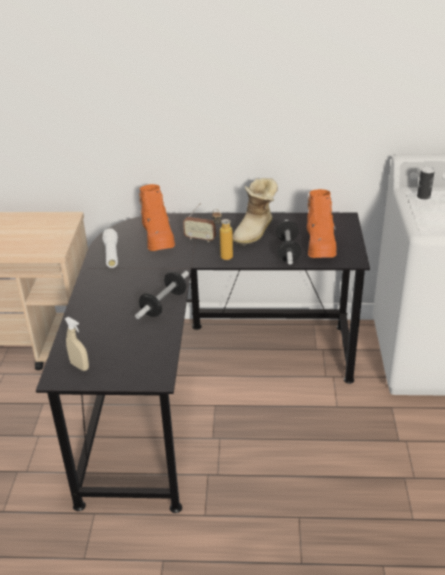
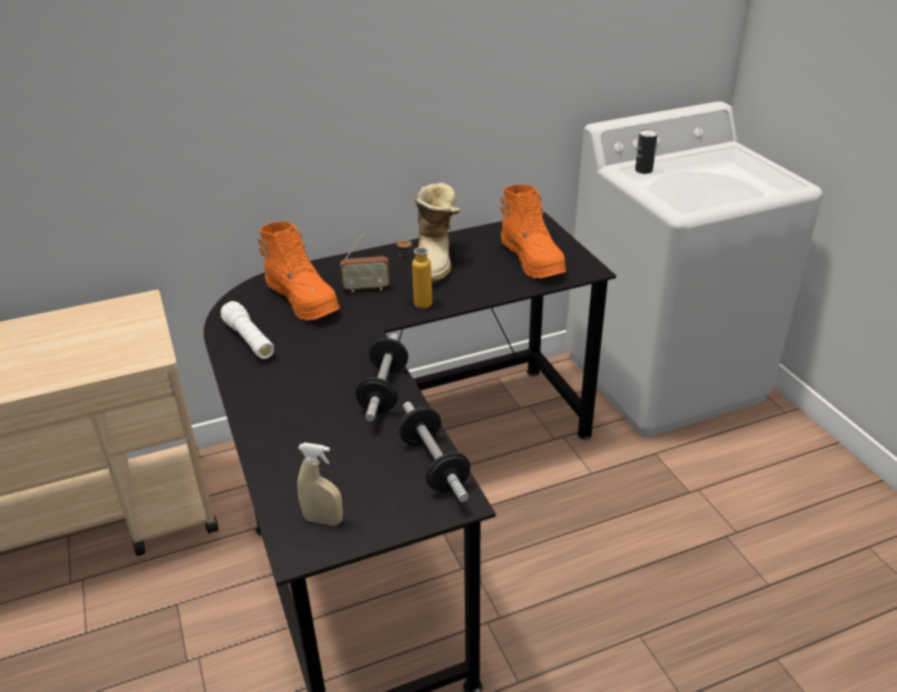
camera: 25 degrees left, 0 degrees up
dumbbell [276,220,301,264] -> dumbbell moved to [399,402,470,502]

